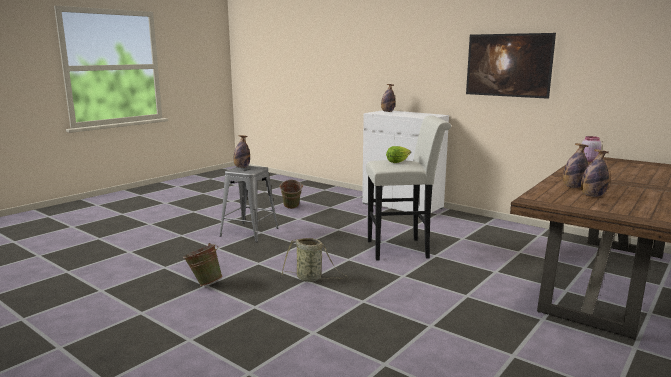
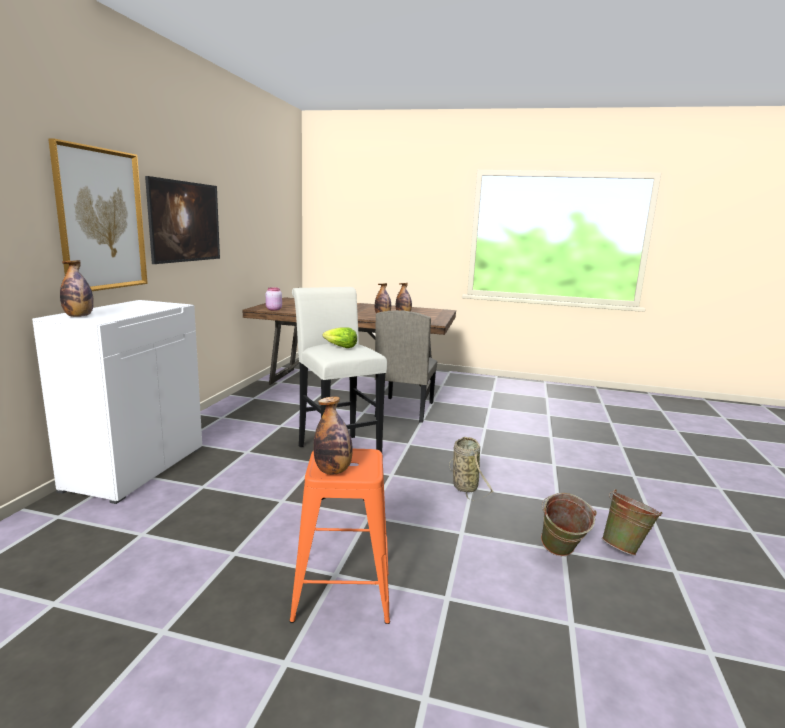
camera: 115 degrees left, 0 degrees up
grey stool [220,166,279,242] -> orange stool [290,449,390,624]
green bucket [279,180,303,209] -> green bucket moved to [602,489,662,555]
none -> picture [48,138,148,291]
none -> beige chair [375,310,437,423]

